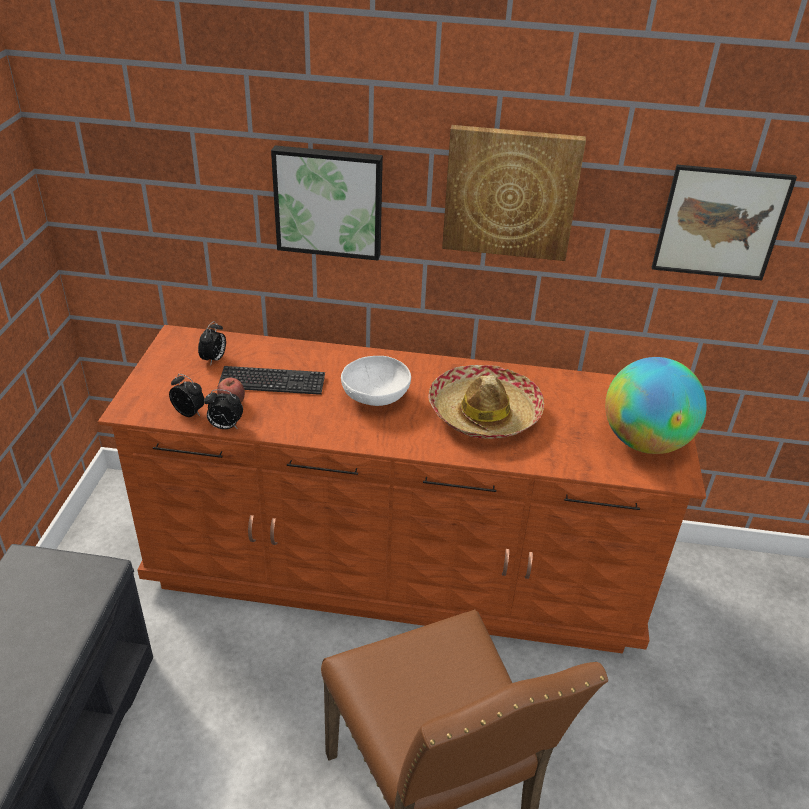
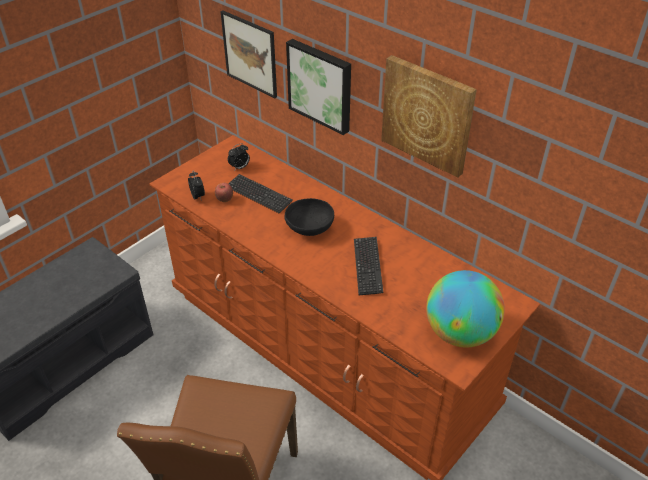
camera: 35 degrees right, 5 degrees up
alarm clock [204,389,243,429] -> none
white bowl [341,356,411,406] -> black bowl [284,198,334,236]
hat [428,365,544,439] -> keyboard [354,237,383,295]
picture [652,165,797,280] -> picture moved to [220,11,277,98]

